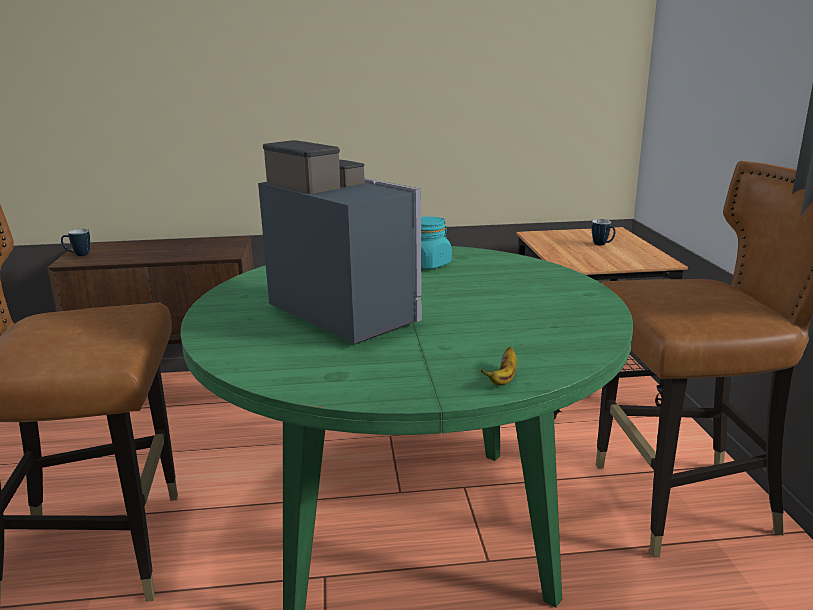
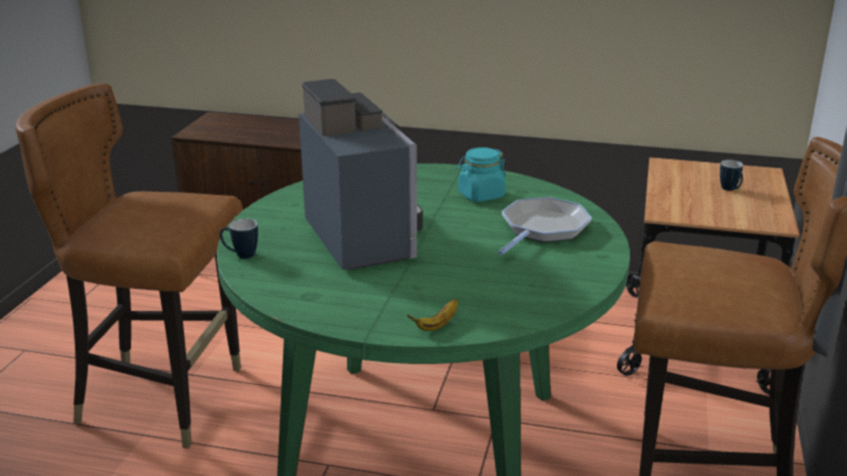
camera: 20 degrees right, 5 degrees up
mug [61,229,90,256] -> mug moved to [220,219,258,259]
none -> frying pan [498,197,592,255]

